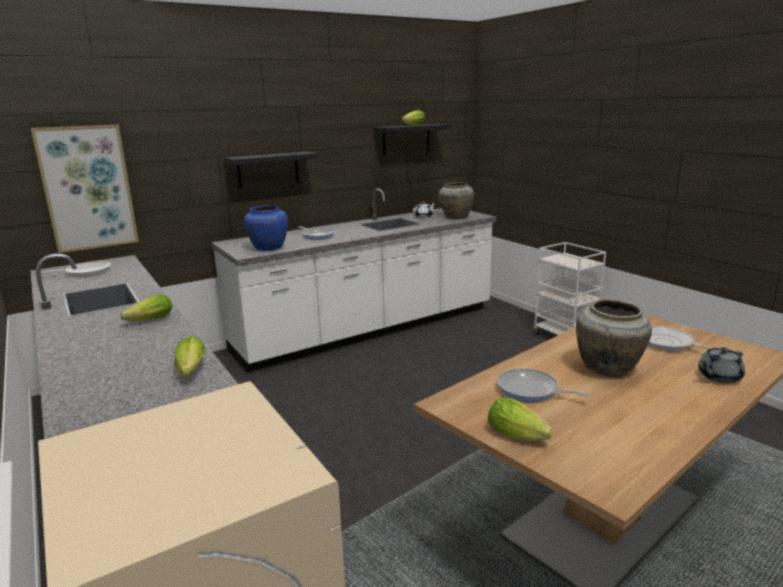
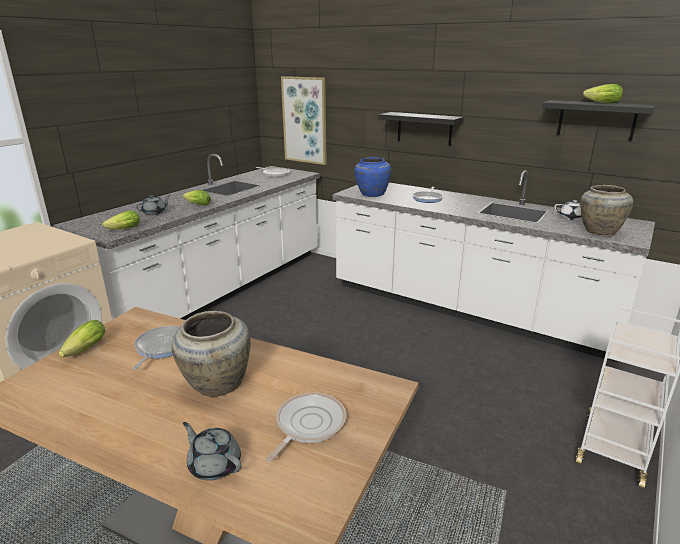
camera: 65 degrees right, 5 degrees up
none -> grey teapot [136,195,171,215]

